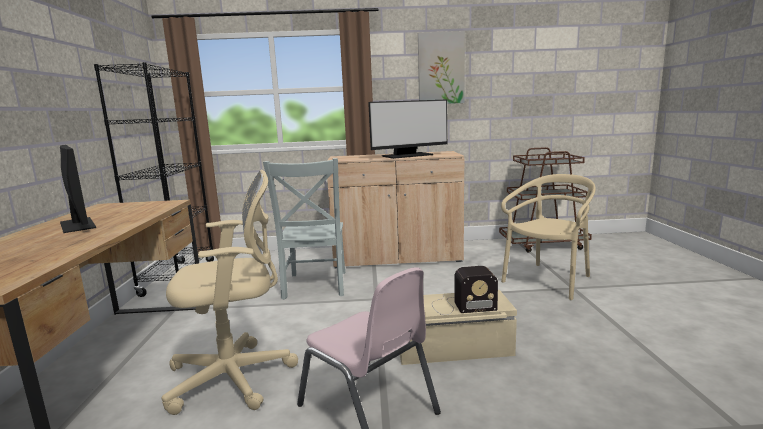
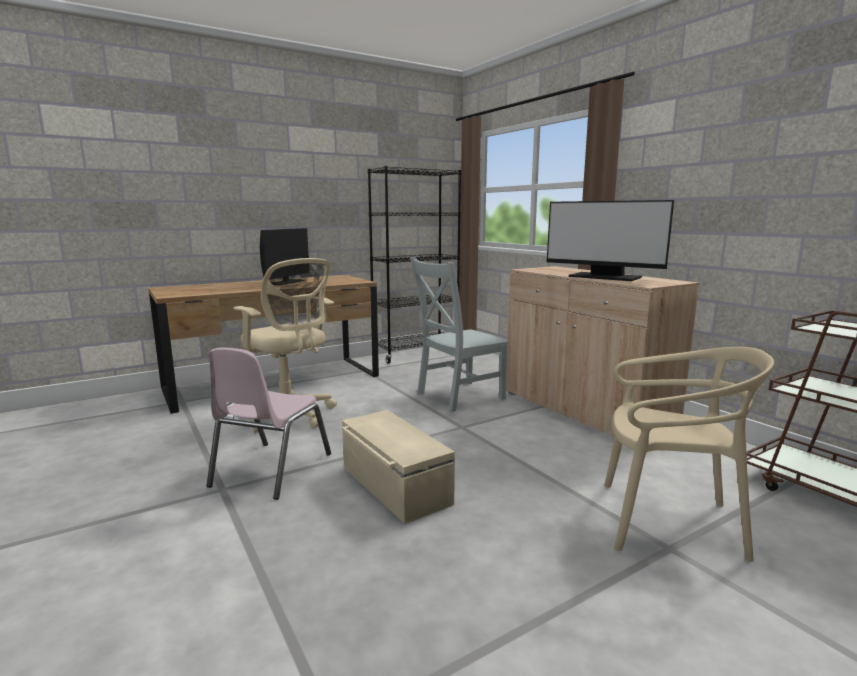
camera: 60 degrees right, 0 degrees up
picture [418,31,465,104] -> none
radio [432,266,498,315] -> none

